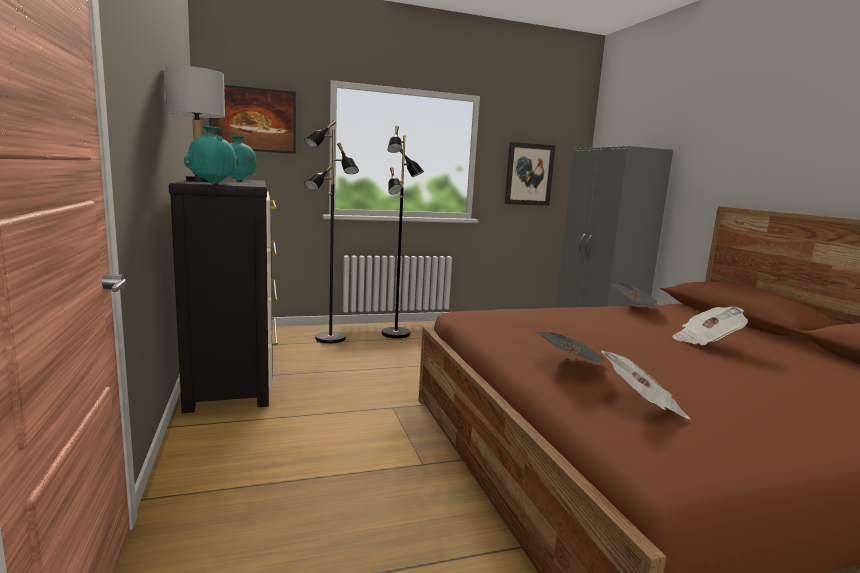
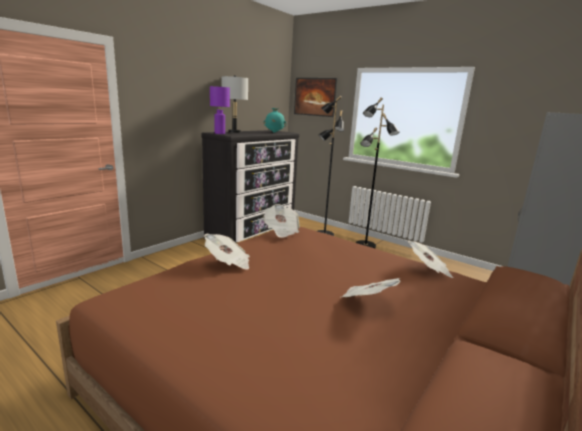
camera: 55 degrees right, 5 degrees up
turquoise vase [184,126,239,184] -> purple table lamp [210,86,230,134]
picture [505,142,555,206] -> none
newspaper [601,350,691,419] -> newspaper moved to [263,204,300,238]

